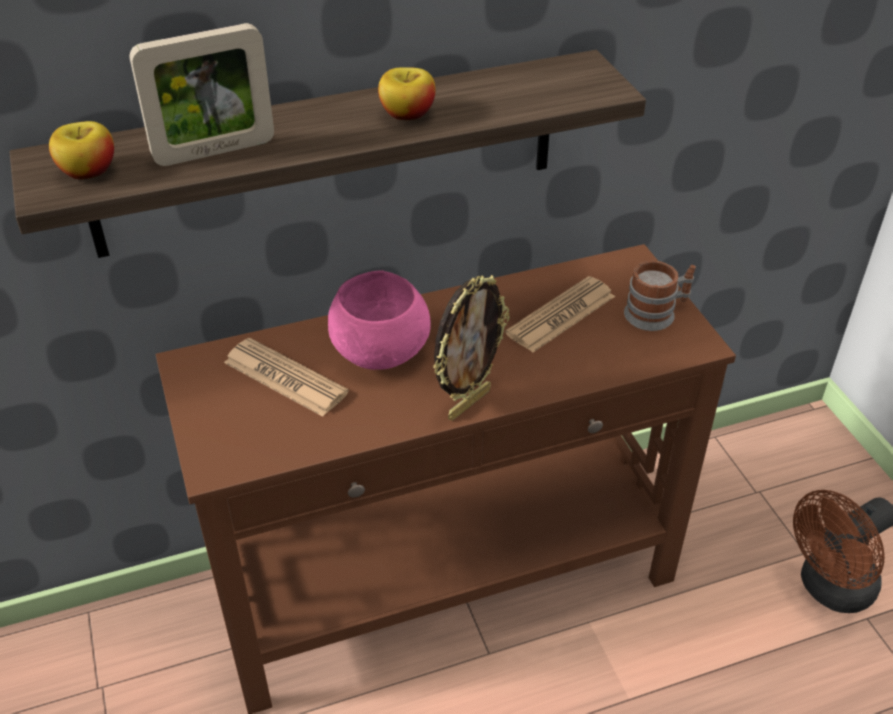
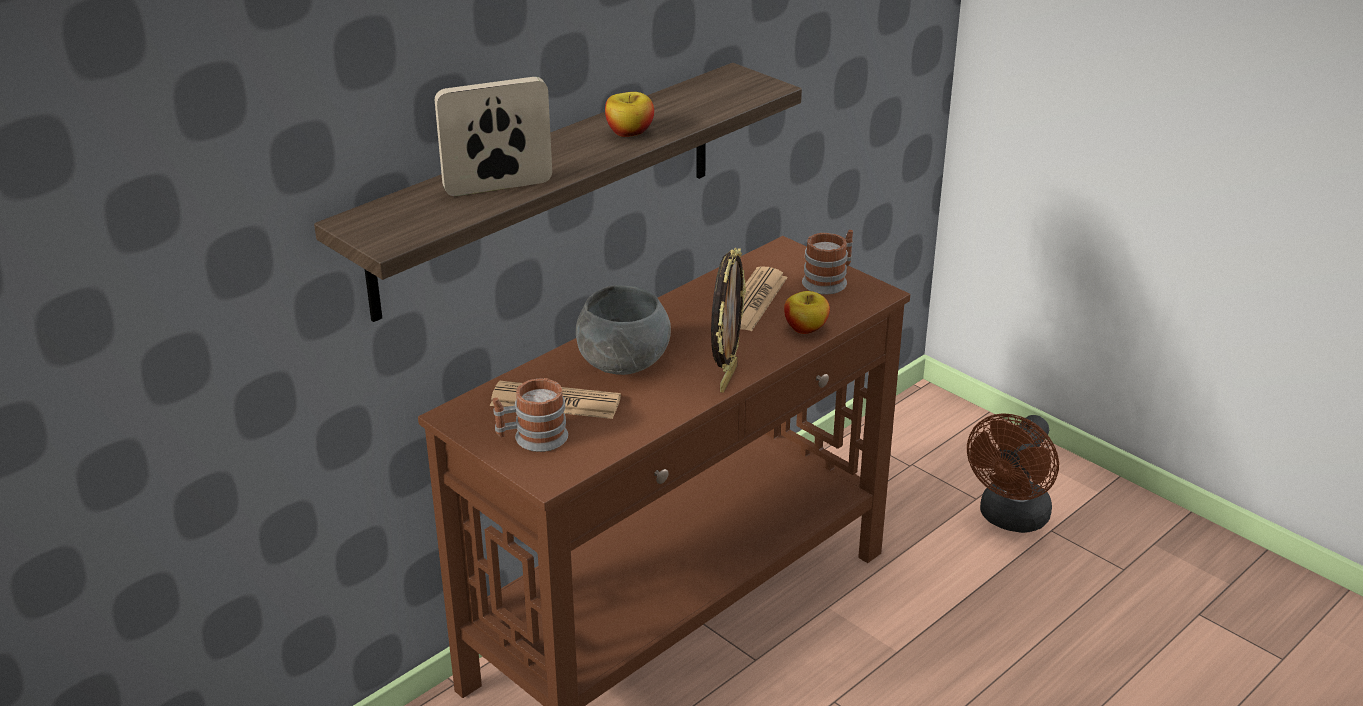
camera: 25 degrees left, 10 degrees down
apple [49,121,114,179] -> apple moved to [784,291,830,334]
picture frame [129,23,274,166] -> picture frame turned 150 degrees counterclockwise [435,77,552,196]
pink bowl [328,271,431,370] -> grey bowl [576,285,671,375]
none -> mug [492,378,568,452]

